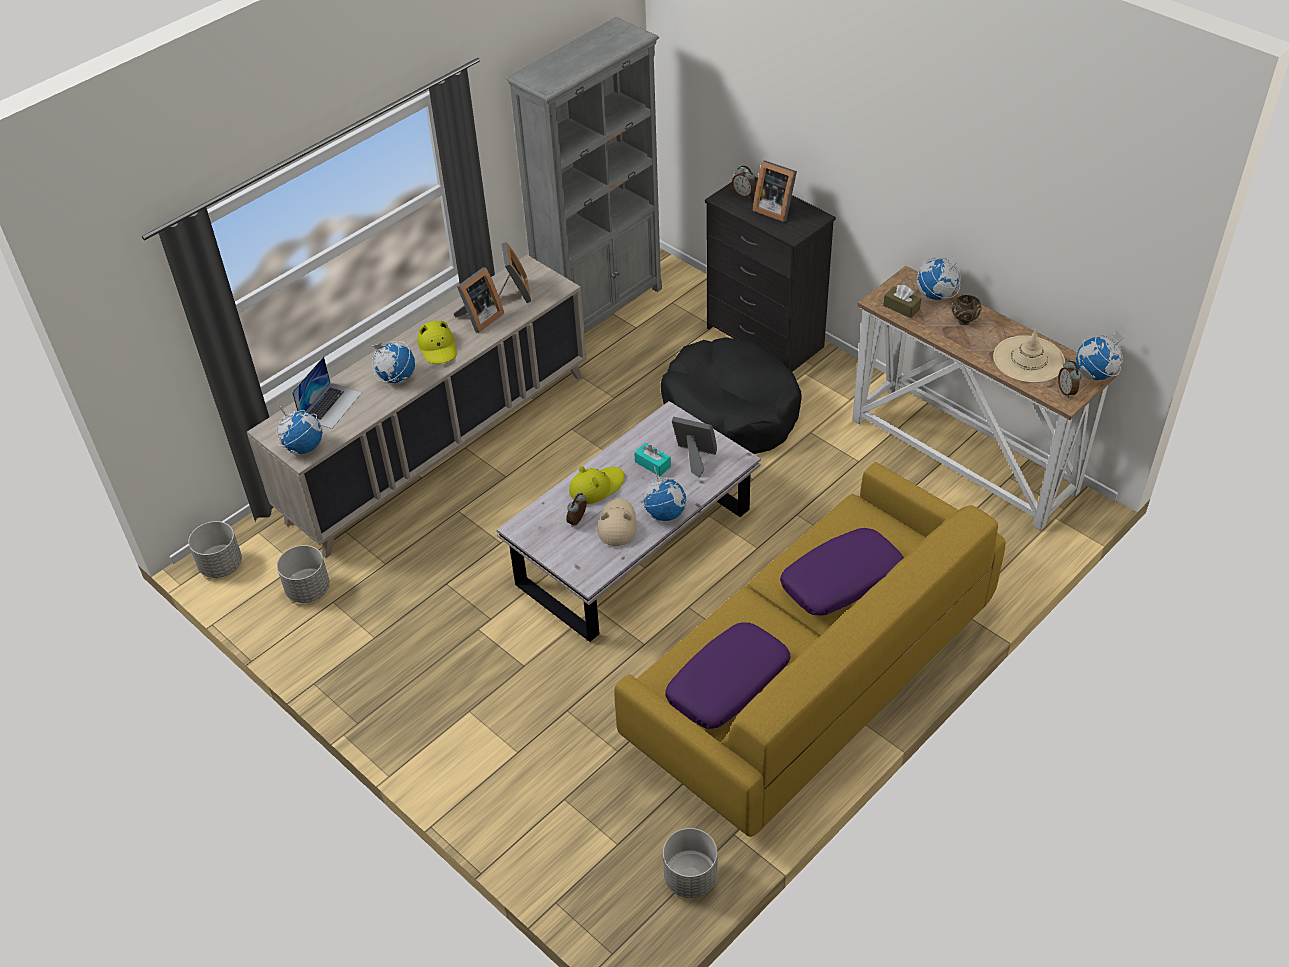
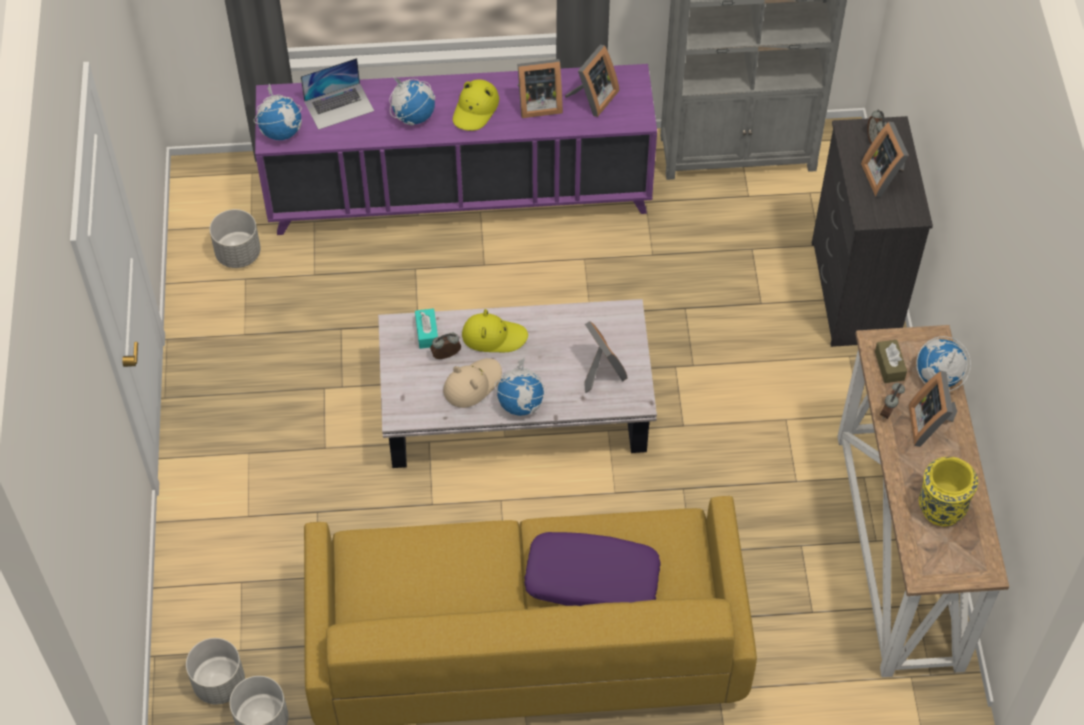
camera: 40 degrees right, 10 degrees up
grey planter [188,521,242,578] -> grey planter moved to [186,638,245,704]
beige cabinet [247,255,587,558] -> purple cabinet [255,64,657,235]
turquoise tissue box [634,443,671,476] -> turquoise tissue box moved to [415,308,438,349]
black dog bed [661,337,802,454] -> none
purple pillow [665,623,790,729] -> none
brown bowl [952,295,981,325] -> picture frame [909,371,957,447]
beige hat [993,329,1065,383] -> yellow vase [919,457,978,526]
alarm clock [1058,360,1082,398] -> alarm clock moved to [880,383,905,419]
globe [1076,331,1124,380] -> none

